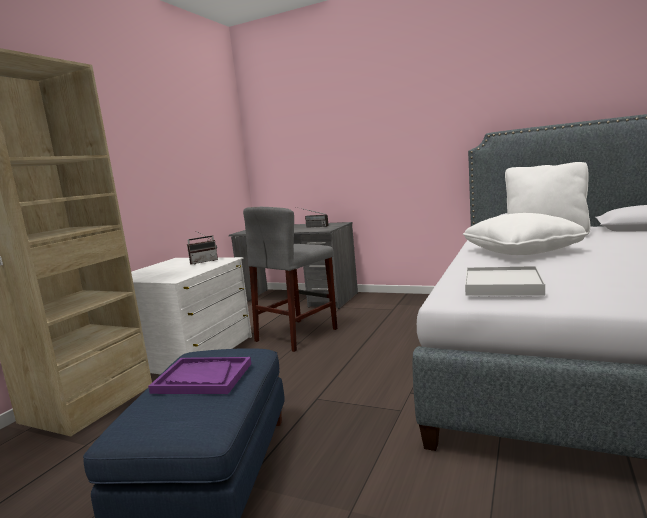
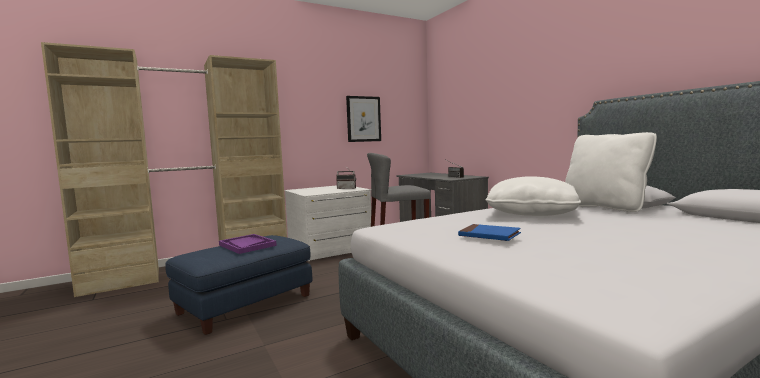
camera: 35 degrees right, 5 degrees down
white tray [465,266,545,296] -> none
none -> picture [346,96,381,142]
none -> blue book [458,224,521,241]

